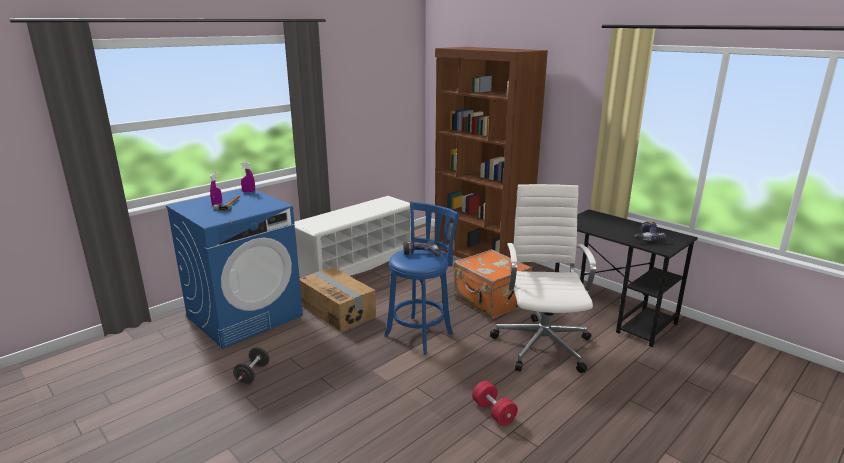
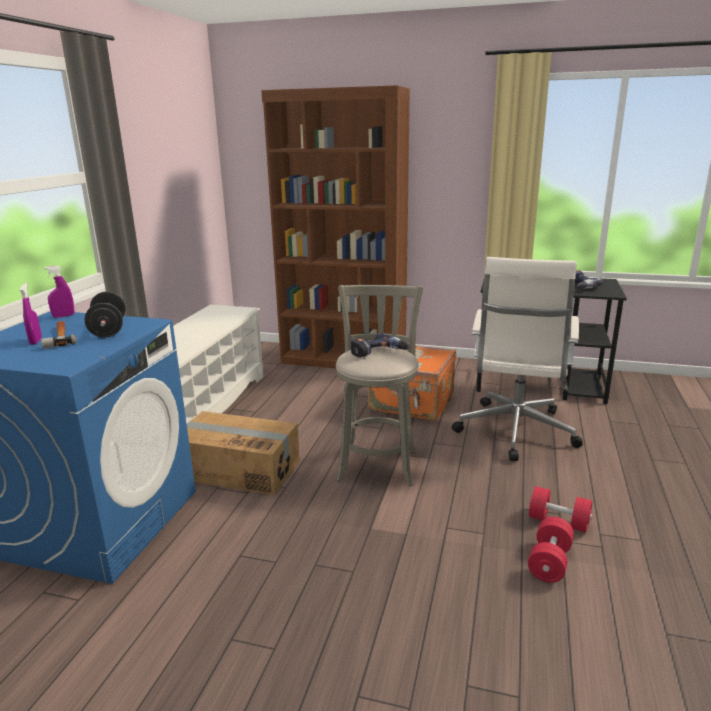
camera: 30 degrees left, 0 degrees up
black dumbbell [233,347,269,384] -> black dumbbell moved to [84,291,126,338]
blue stool [384,201,459,354] -> grey stool [336,285,423,486]
white office chair [490,184,596,373] -> white office chair turned 135 degrees counterclockwise [452,257,583,461]
none -> red dumbbell [528,517,574,583]

